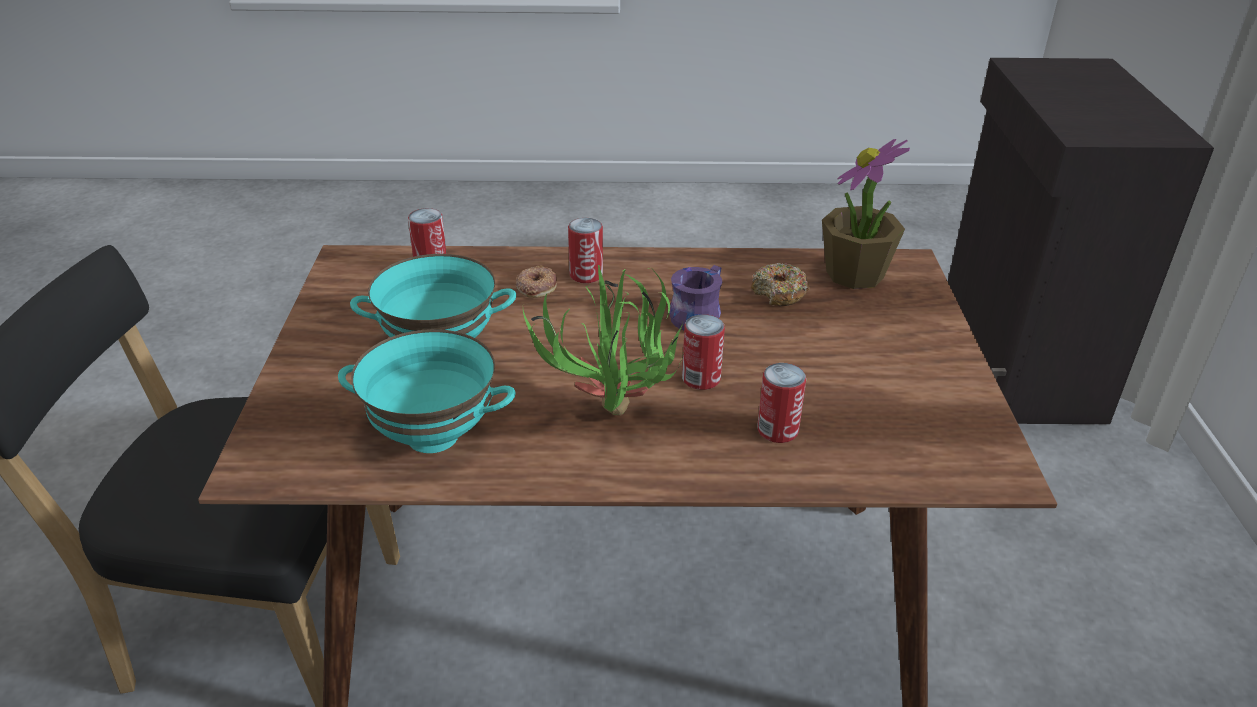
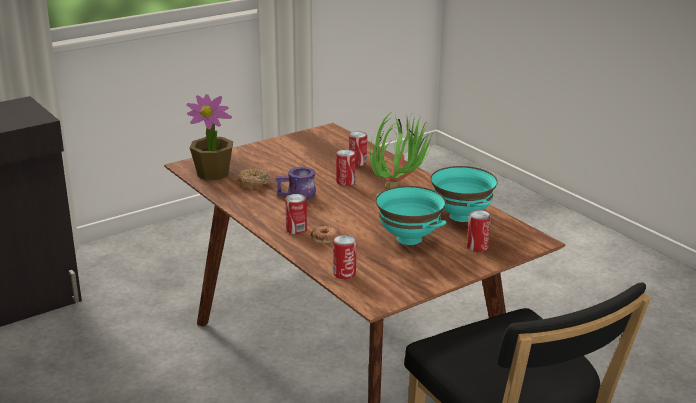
camera: 125 degrees left, 10 degrees down
none -> can [467,210,491,252]

